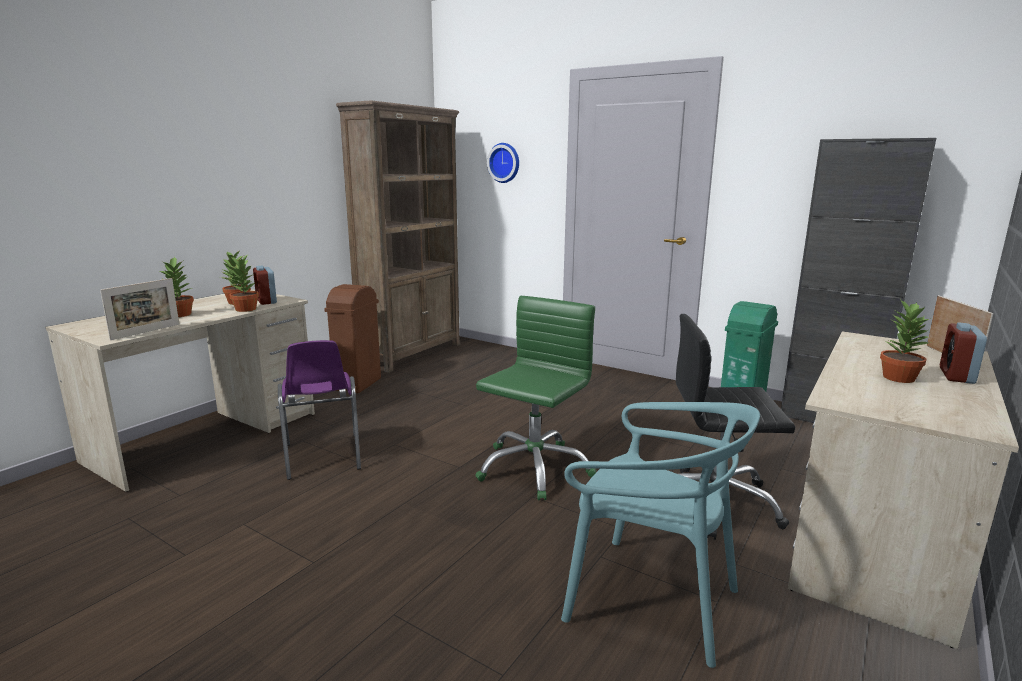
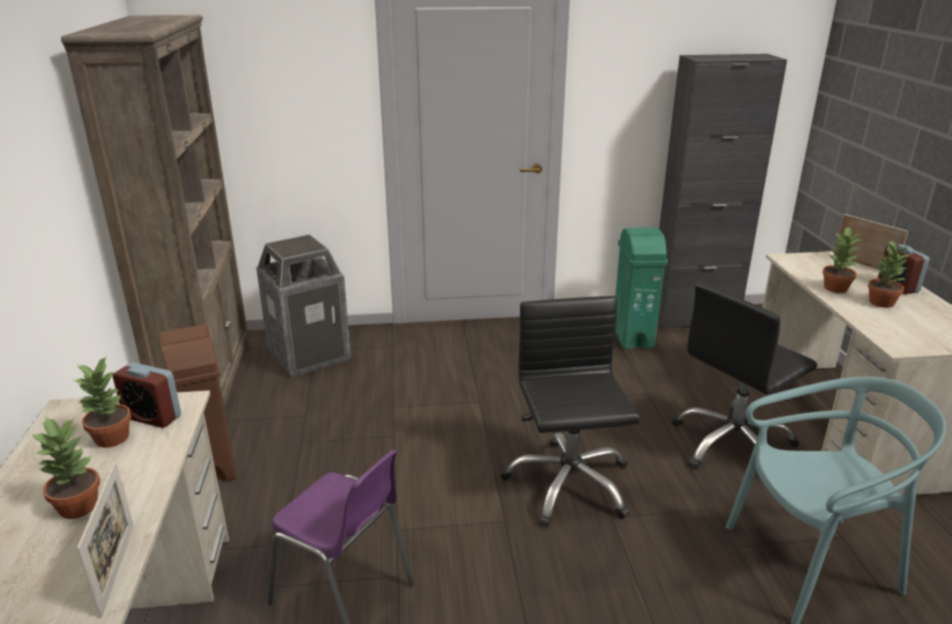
camera: 40 degrees left, 10 degrees up
potted plant [228,253,259,312] -> potted plant moved to [822,226,861,293]
green office chair [476,296,596,500] -> black office chair [501,296,640,527]
wall clock [487,143,519,183] -> none
none -> trash can [256,234,351,377]

